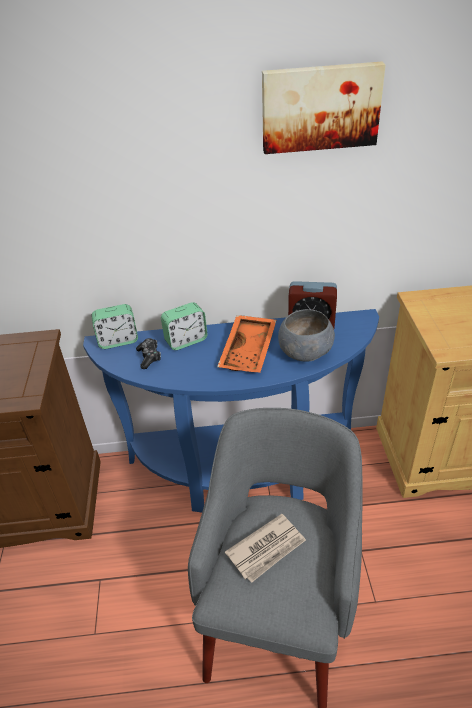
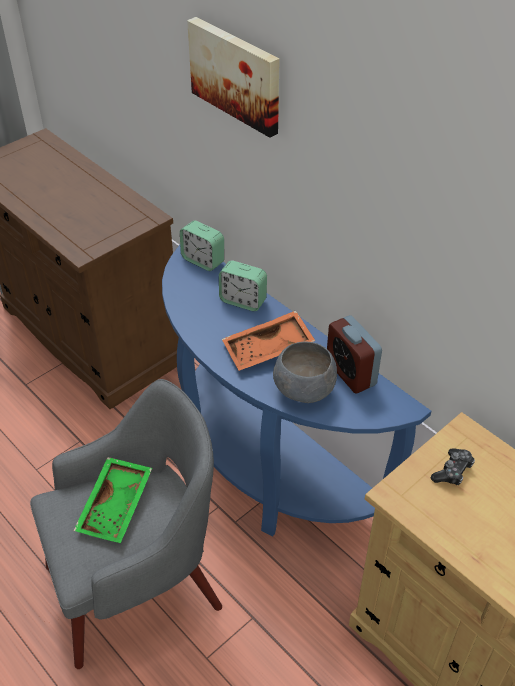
camera: 50 degrees right, 5 degrees up
game controller [136,338,161,369] -> game controller moved to [431,448,475,485]
newspaper [225,514,306,583] -> green tray [74,457,152,543]
picture [262,62,386,154] -> picture moved to [187,17,280,138]

